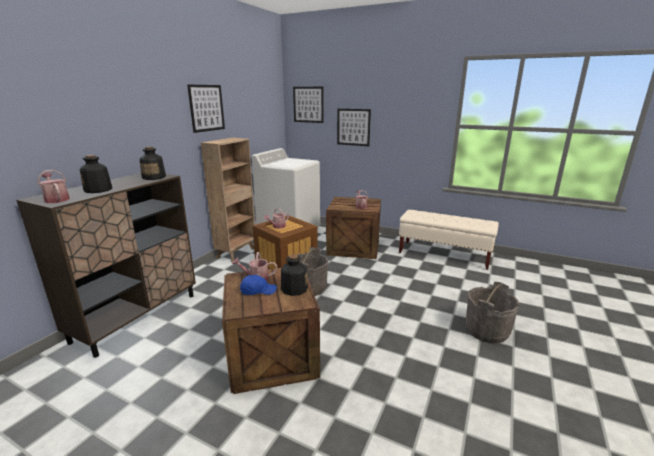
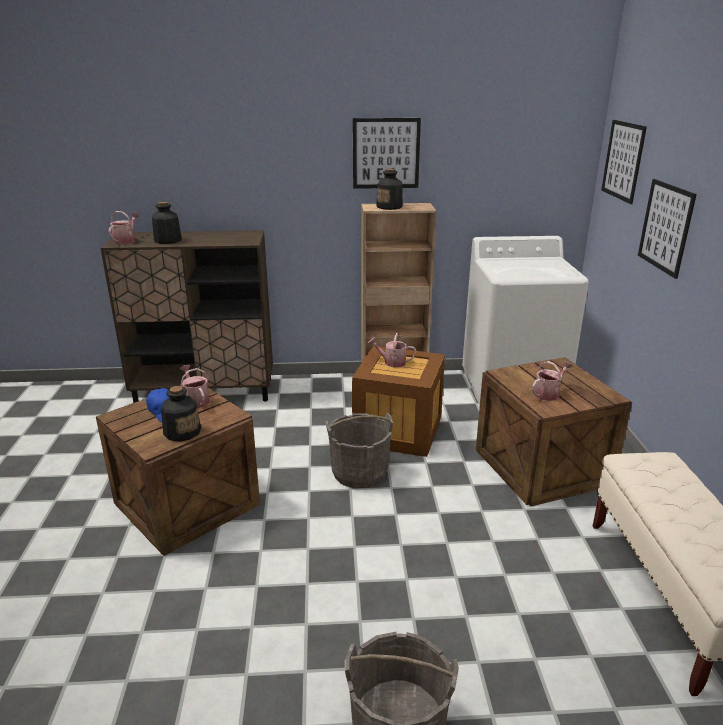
camera: 60 degrees right, 5 degrees up
bottle [140,147,166,180] -> bottle moved to [376,169,403,210]

